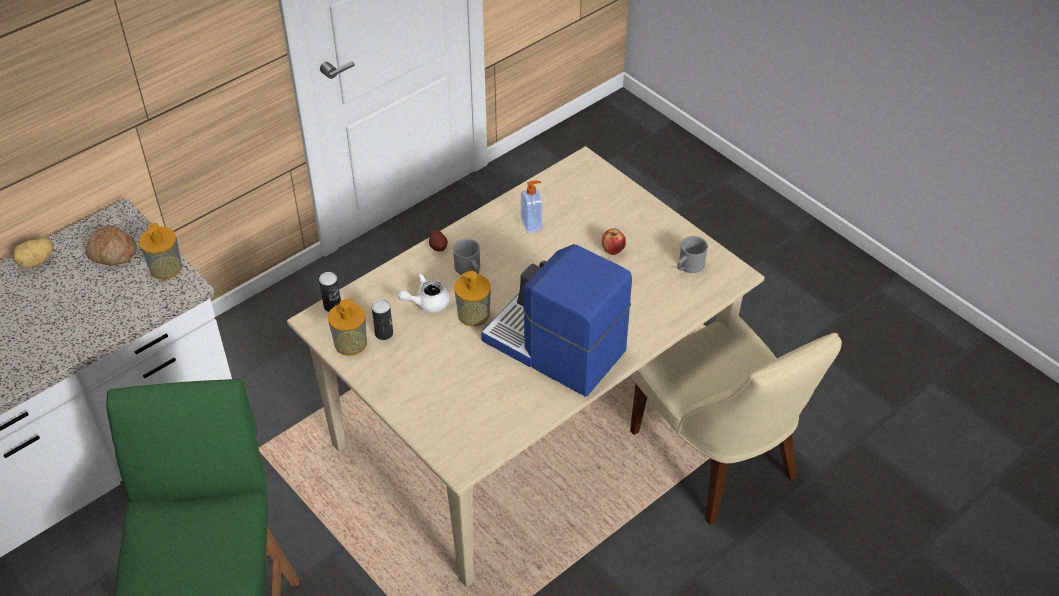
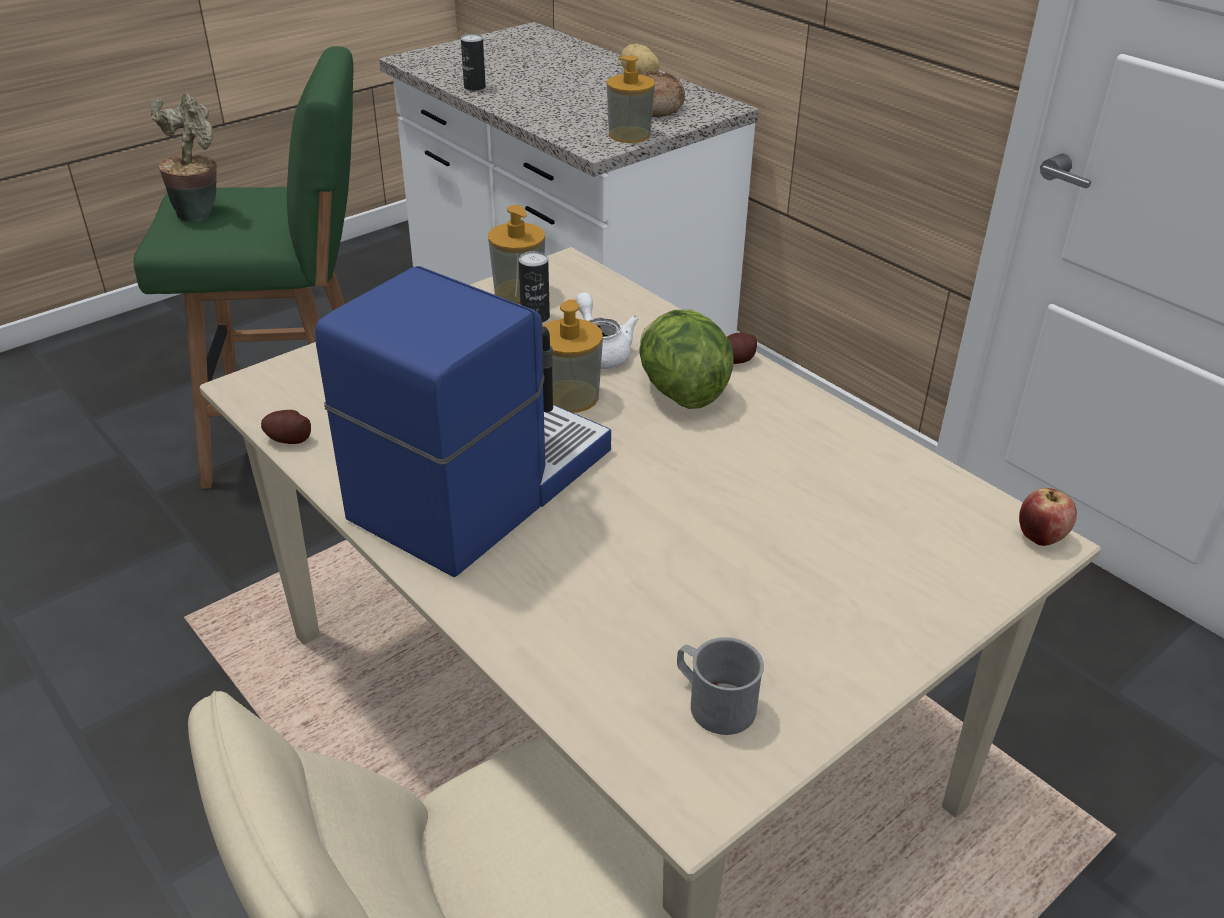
camera: 90 degrees right, 10 degrees down
can [319,272,341,312] -> can moved to [461,34,486,91]
grey mug [453,239,480,275] -> lettuce [639,310,734,409]
soap dispenser [521,181,542,233] -> none
apple [602,228,626,255] -> apple moved to [1019,488,1077,546]
none -> potted plant [151,93,217,222]
none -> potato [261,410,311,444]

